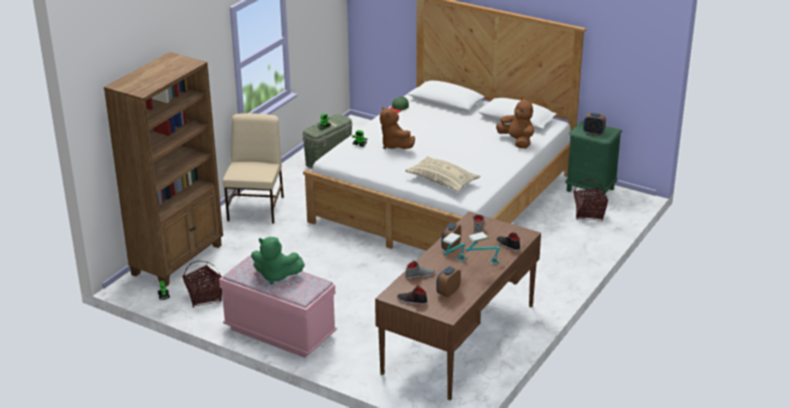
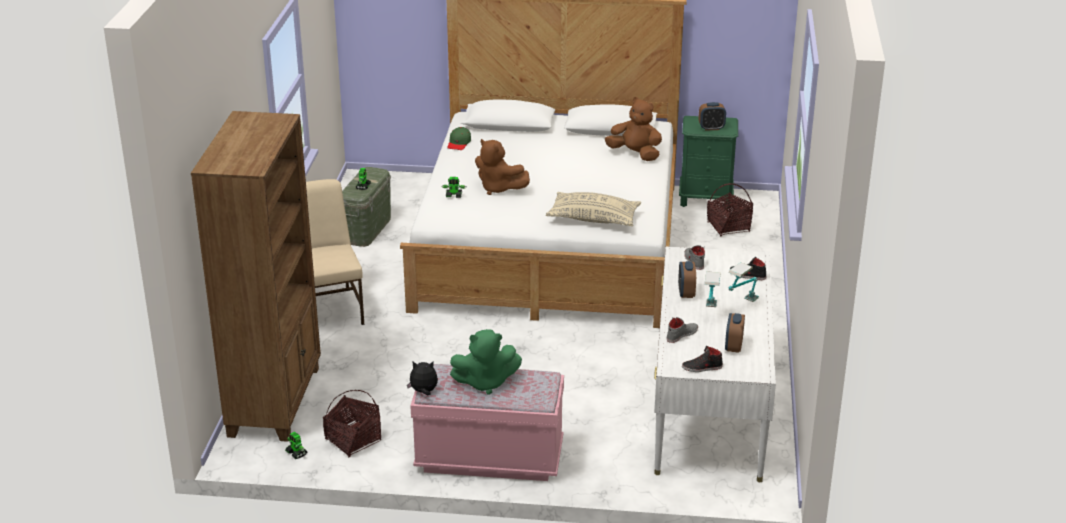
camera: 25 degrees left, 0 degrees up
brown desk [375,212,541,400] -> white desk [654,246,776,482]
none -> plush toy [407,361,438,395]

